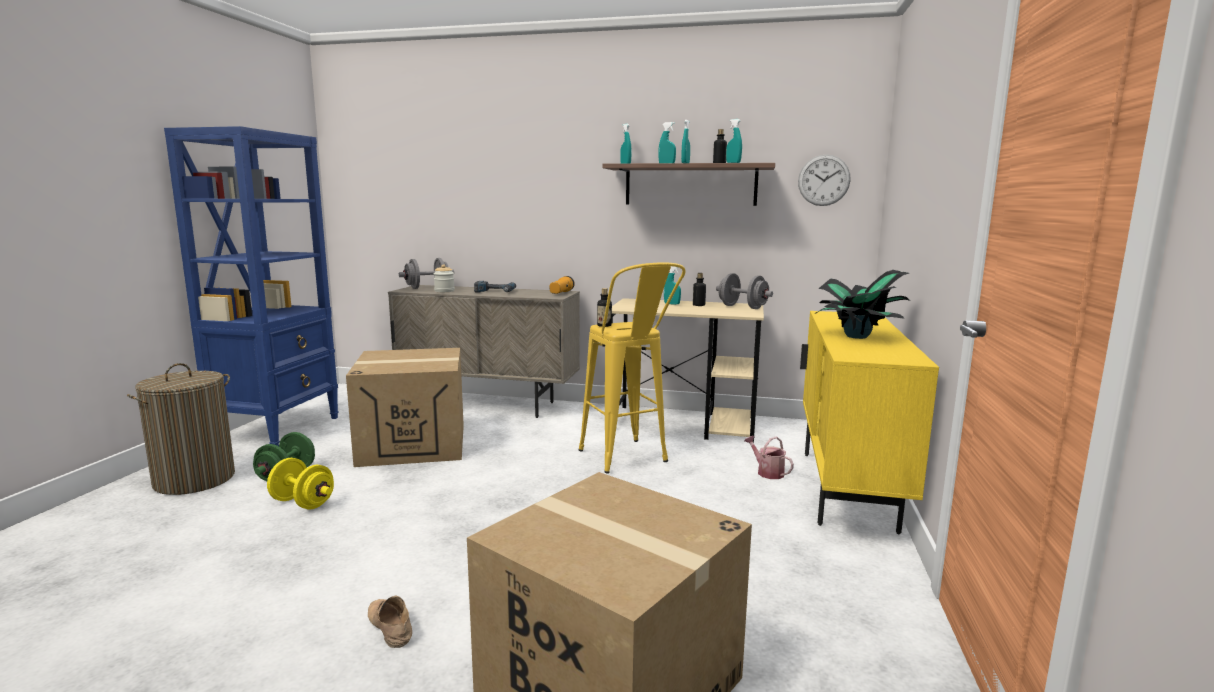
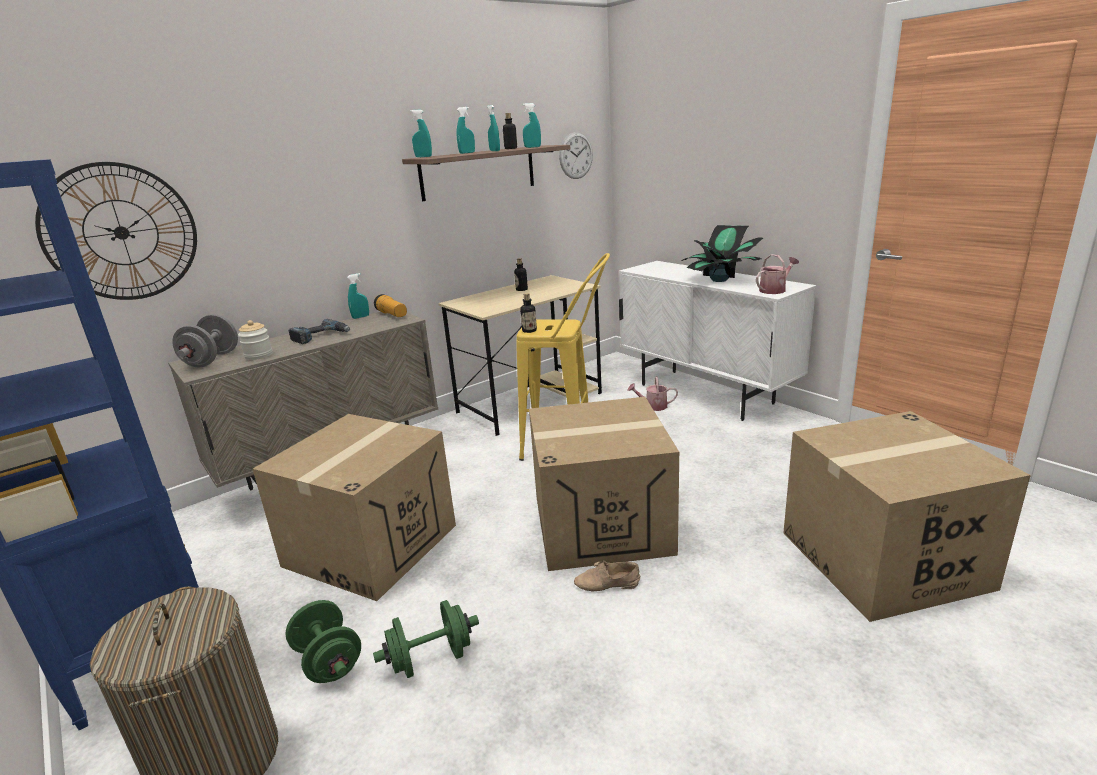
camera: 50 degrees left, 10 degrees up
yellow dumbbell [267,458,334,509] -> green dumbbell [373,600,479,678]
beige shoe [368,595,412,648] -> beige shoe moved to [574,560,640,591]
turquoise spray bottle [664,266,681,305] -> turquoise spray bottle moved to [347,273,369,319]
grey dumbbell [716,273,773,309] -> none
yellow cabinet [800,311,939,534] -> white cabinet [619,261,816,421]
none -> wall clock [35,162,197,300]
none -> cardboard box [529,397,679,571]
none -> watering can [756,254,799,294]

